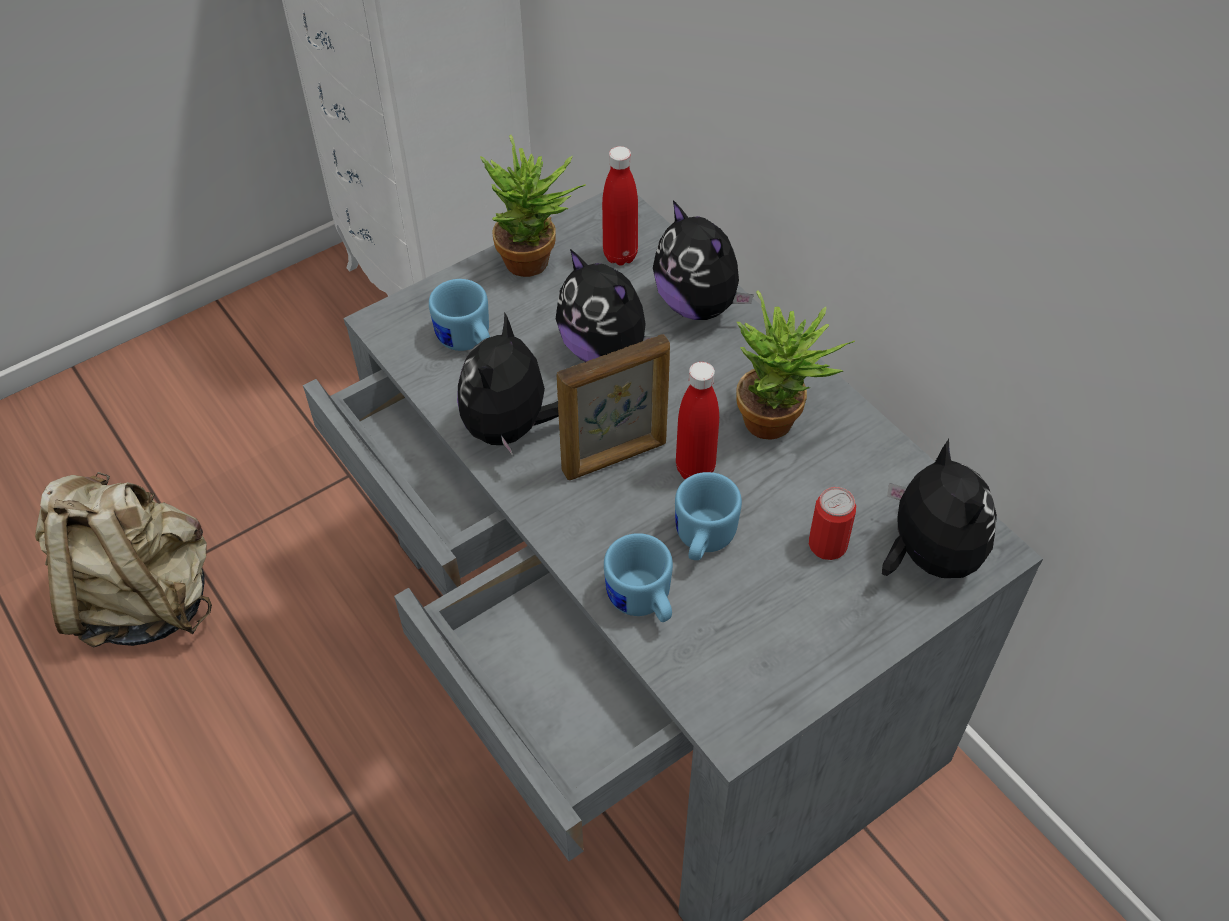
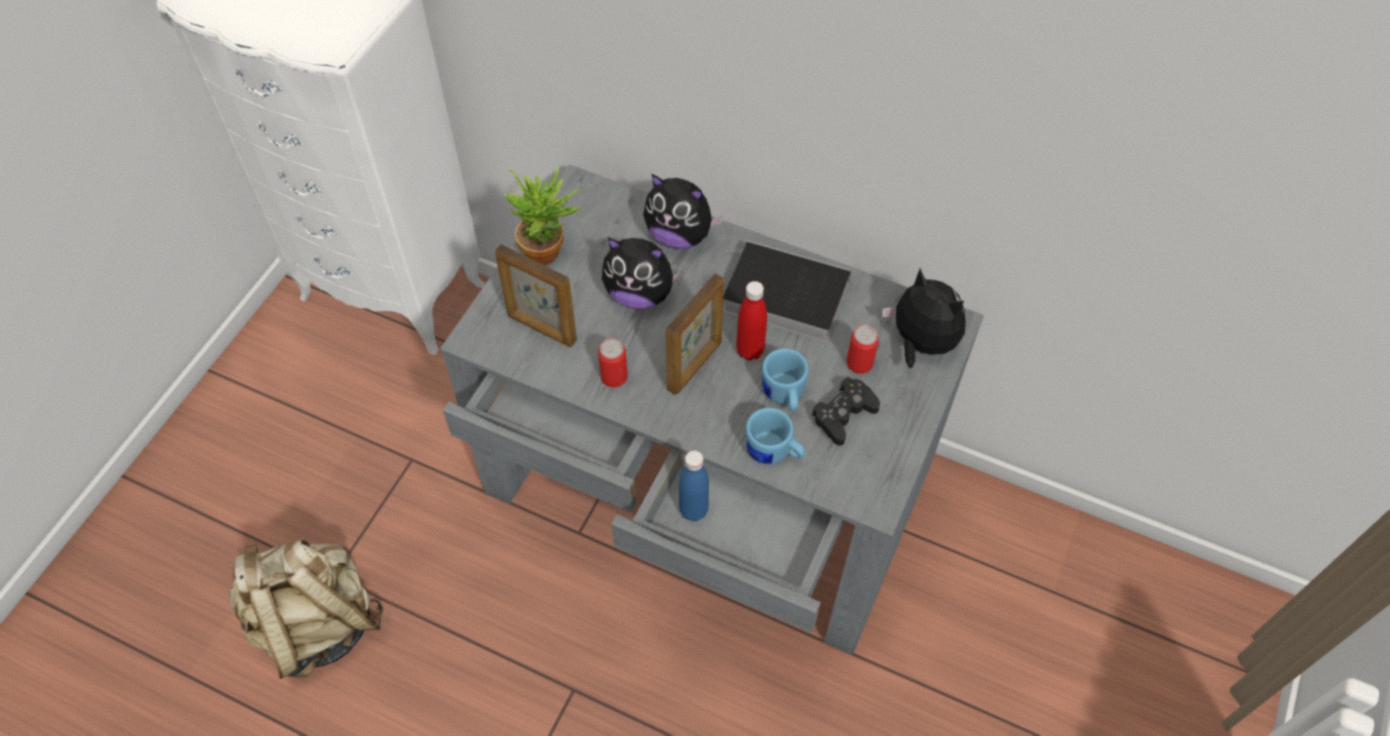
camera: 30 degrees left, 5 degrees up
blue mug [429,279,490,351] -> picture frame [495,244,577,347]
plush toy [457,312,559,457] -> can [598,338,628,387]
red bottle [602,146,638,265] -> none
potted plant [736,291,855,440] -> book [723,240,851,342]
none -> blue bottle [679,450,709,521]
none -> black game controller [811,377,880,446]

